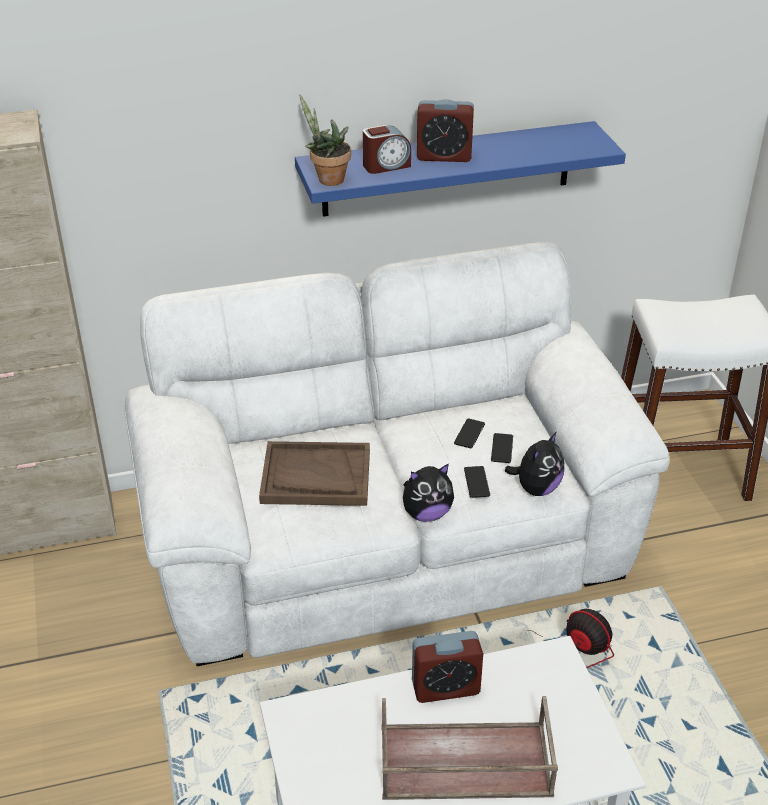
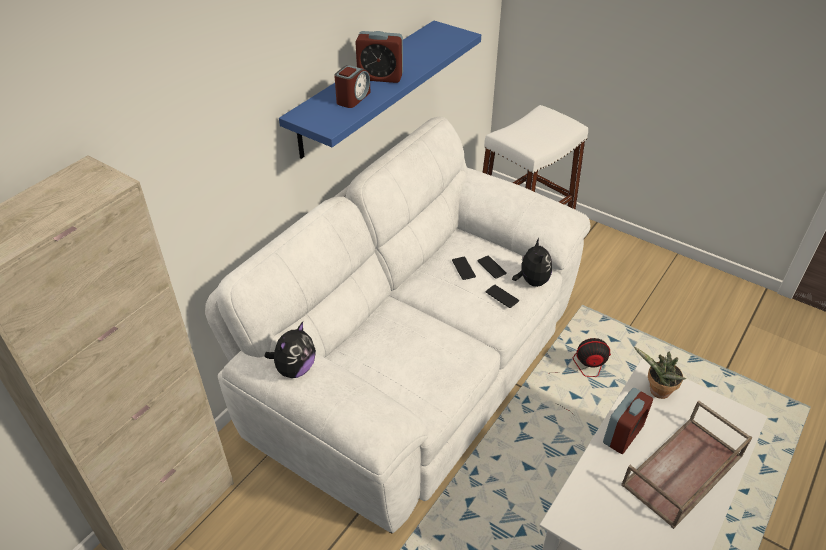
camera: 40 degrees left, 5 degrees up
brown tray [259,441,370,506] -> none
potted plant [299,94,351,186] -> potted plant moved to [634,347,686,399]
plush toy [403,463,454,522] -> plush toy moved to [265,322,316,378]
alarm clock [417,99,474,162] -> alarm clock turned 45 degrees clockwise [355,31,403,83]

